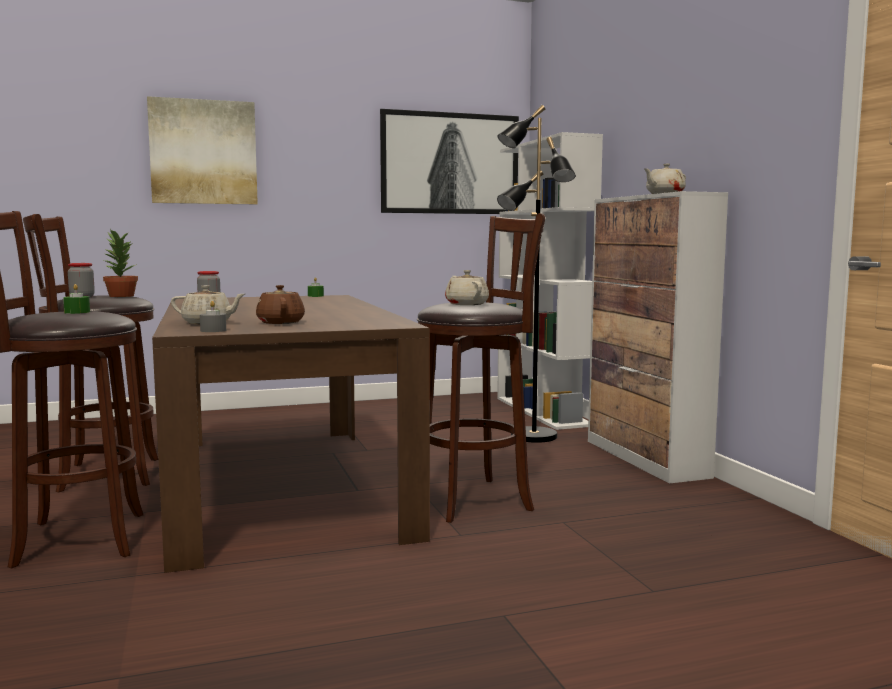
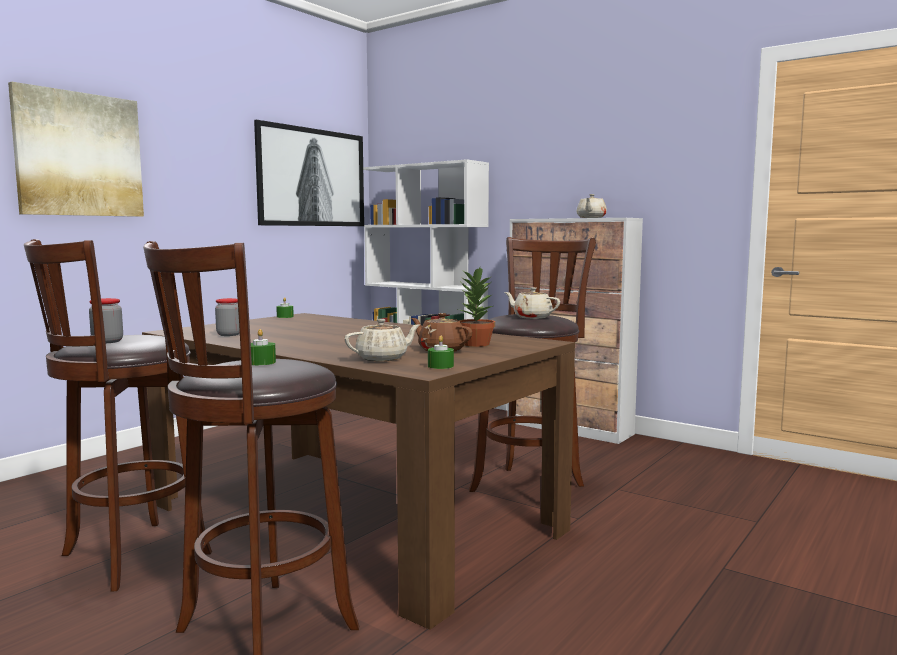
camera: 35 degrees left, 0 degrees up
potted plant [103,229,138,297] -> potted plant moved to [459,268,495,347]
grey candle [200,301,226,332] -> green candle [428,336,454,369]
black floor lamp [497,105,576,443] -> none

